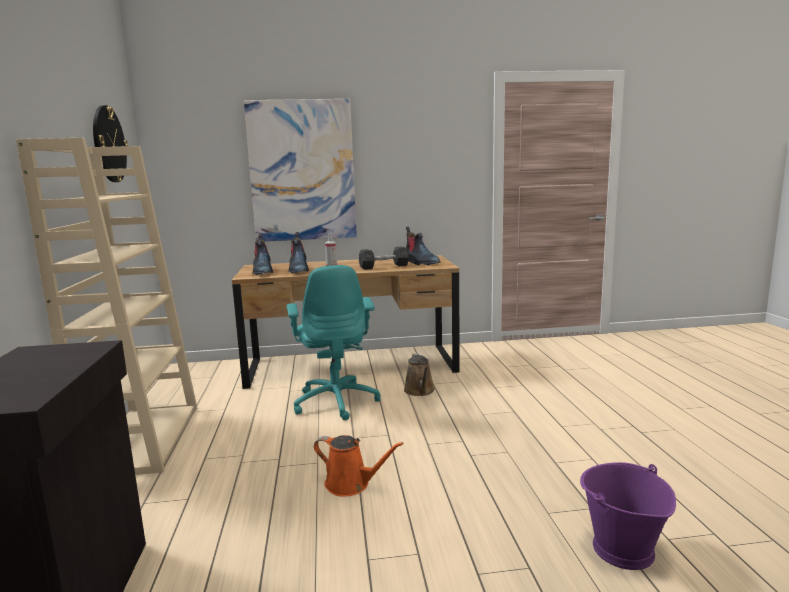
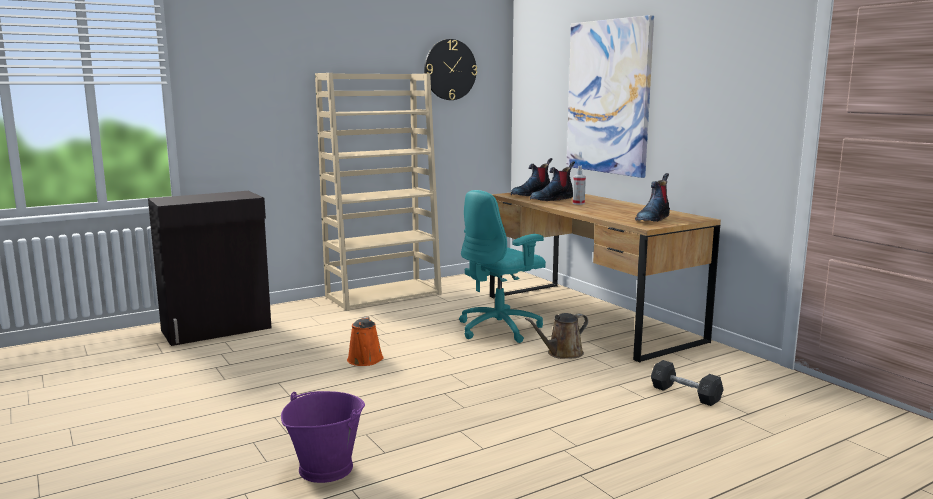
camera: 65 degrees right, 0 degrees up
grey dumbbell [359,246,409,270] -> grey dumbbell moved to [651,360,724,406]

